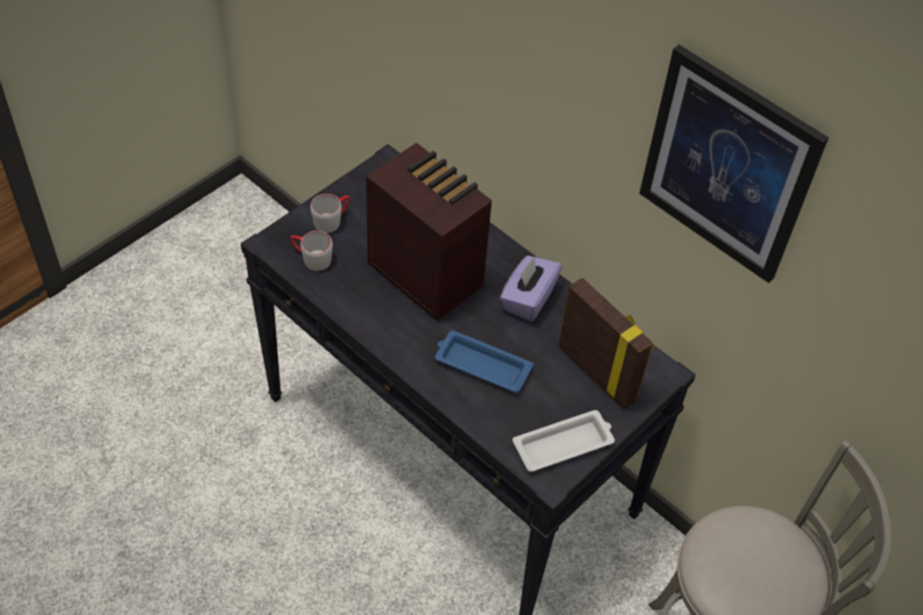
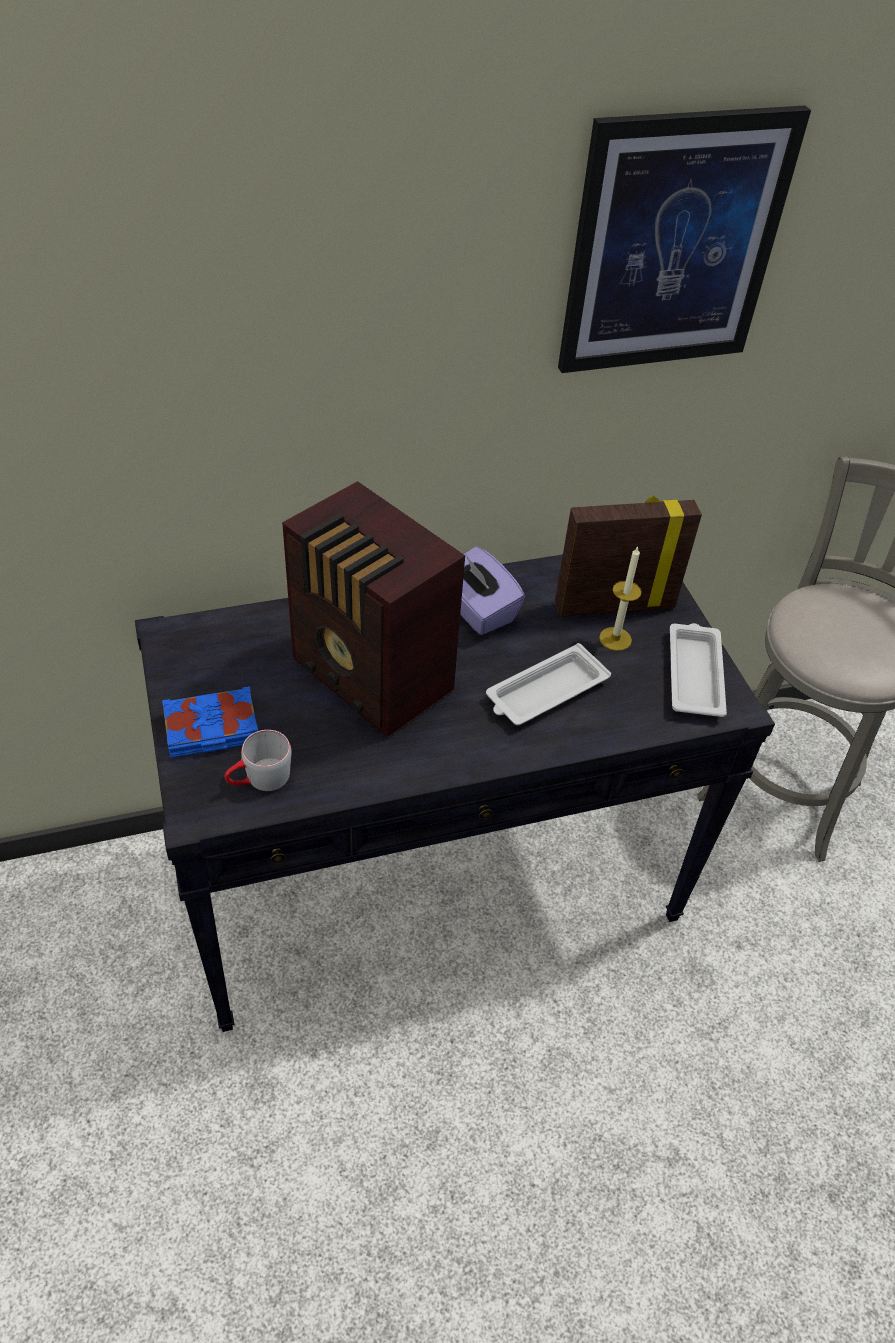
camera: 60 degrees left, 5 degrees down
grey mug [310,194,350,233] -> blue book [162,686,258,758]
radio [366,143,492,321] -> radio turned 120 degrees counterclockwise [282,481,465,737]
blue tray [435,331,533,393] -> white tray [486,643,611,725]
none -> candle [599,546,642,651]

